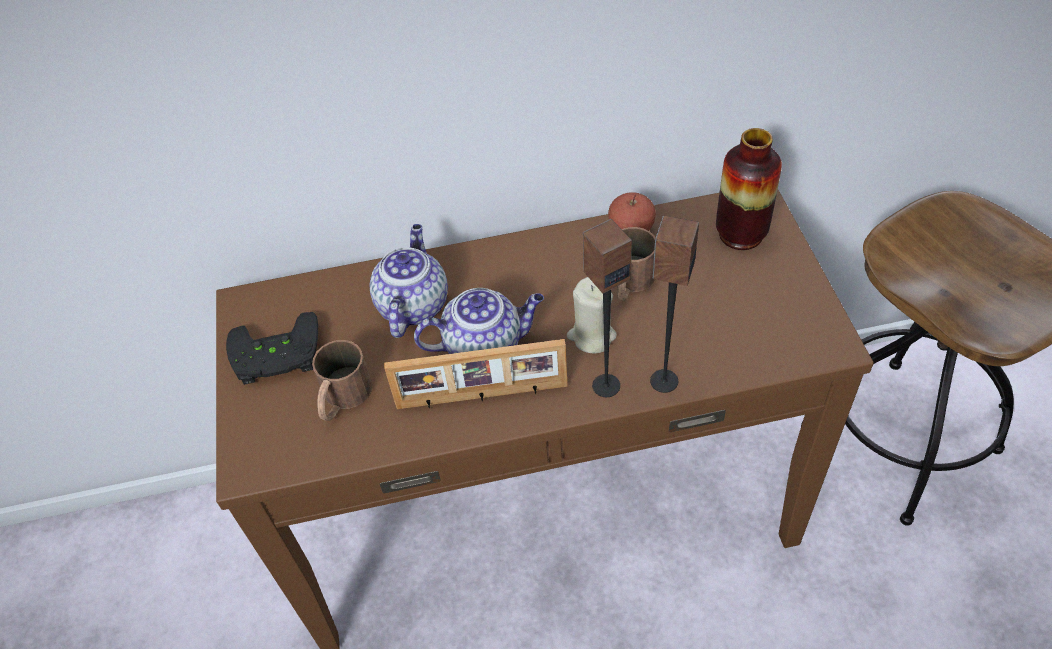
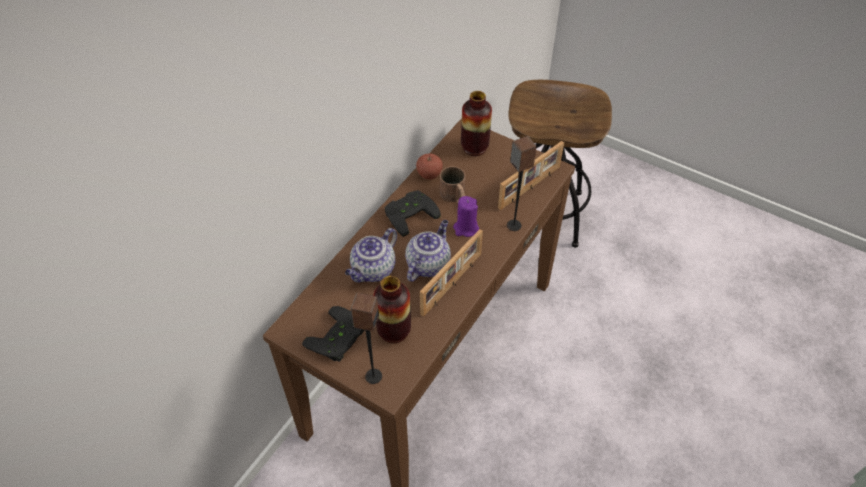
camera: 50 degrees left, 0 degrees up
brown mug [312,340,372,421] -> vase [373,276,411,343]
teapot [369,224,448,338] -> teapot turned 105 degrees counterclockwise [345,228,397,282]
beige candle [567,277,617,354] -> purple candle [453,196,479,237]
speaker [583,219,632,397] -> speaker moved to [351,293,382,384]
none -> black game controller [385,190,441,237]
none -> picture frame [498,141,564,210]

